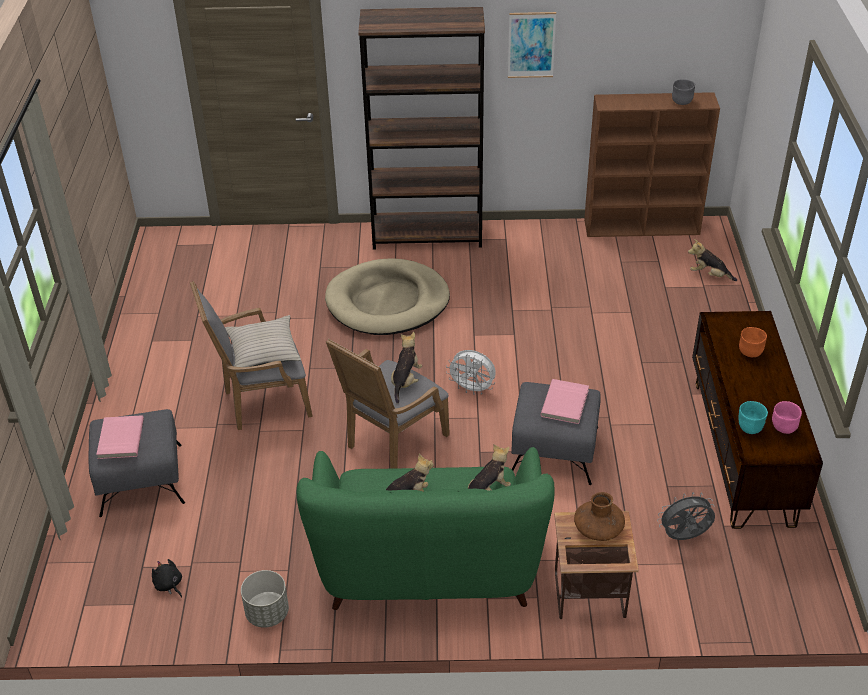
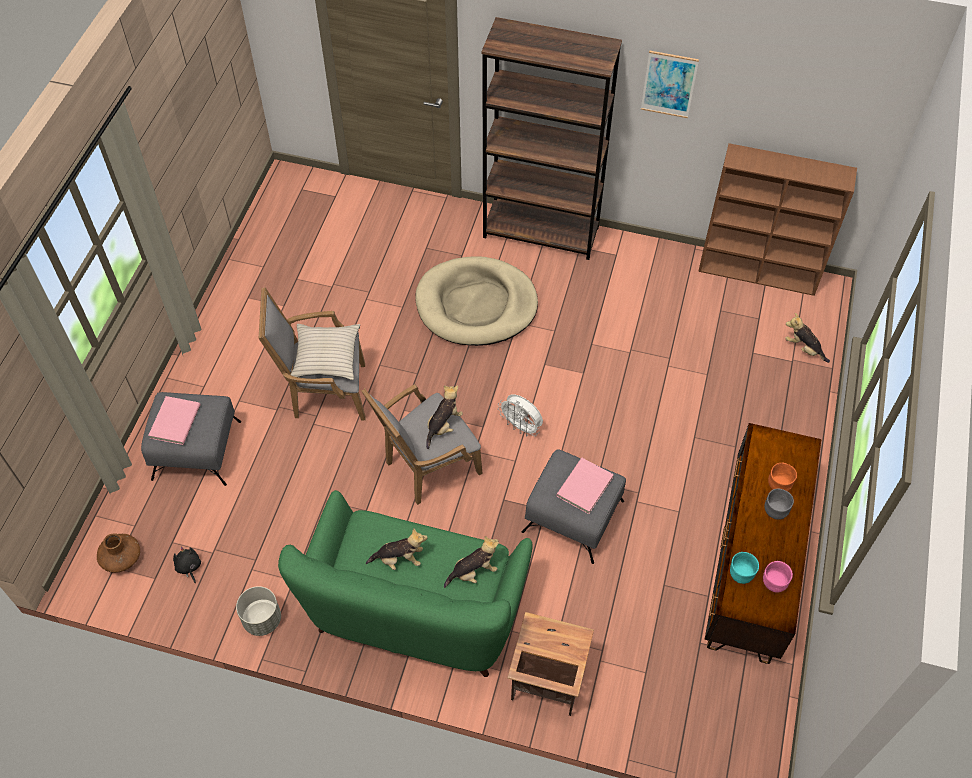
camera: 15 degrees right, 15 degrees up
brown vase [574,492,625,541] -> brown vase moved to [97,533,140,573]
grey fan [657,492,715,540] -> none
grey bowl [672,79,695,105] -> grey bowl moved to [765,488,794,520]

